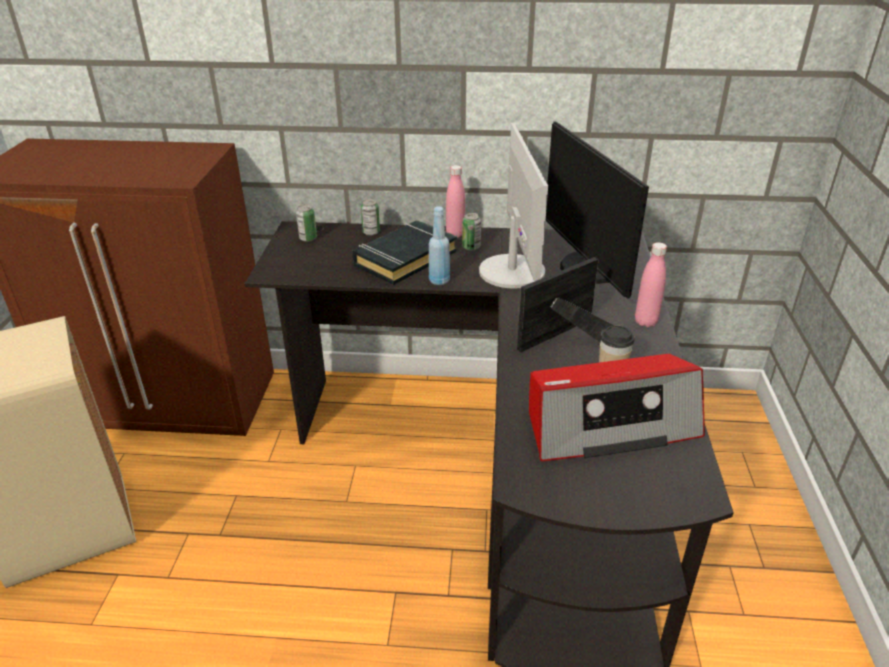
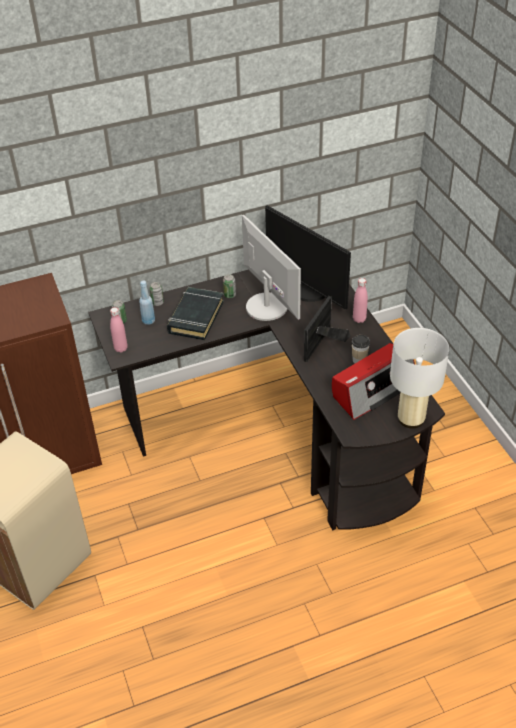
camera: 25 degrees left, 10 degrees up
blue bottle [429,206,450,285] -> blue bottle moved to [139,281,155,325]
pink bottle [446,165,465,238] -> pink bottle moved to [110,307,127,353]
none -> white table lamp [390,328,449,429]

